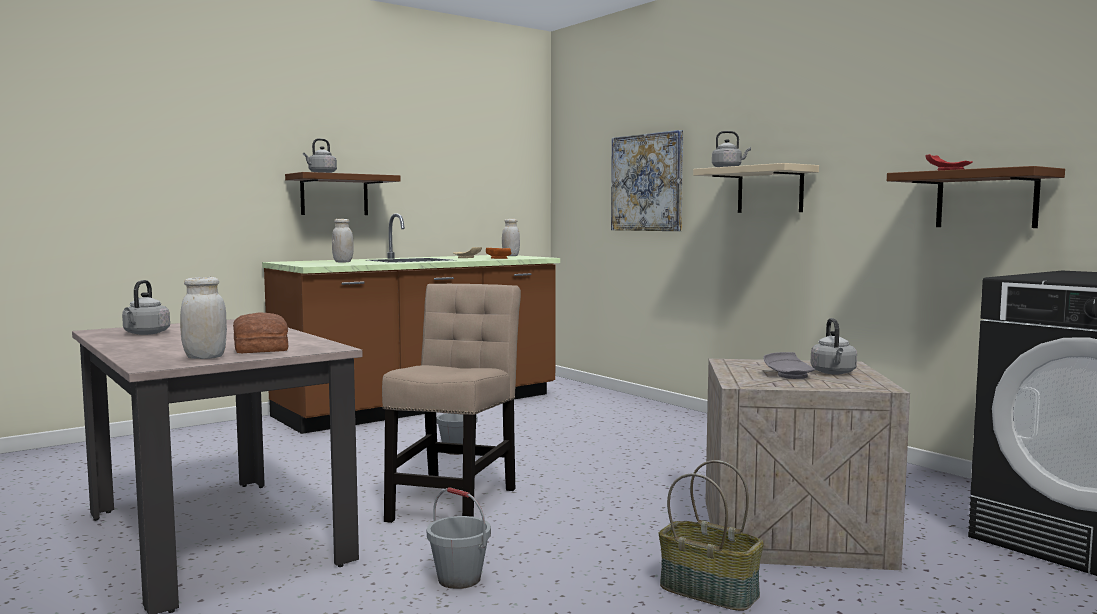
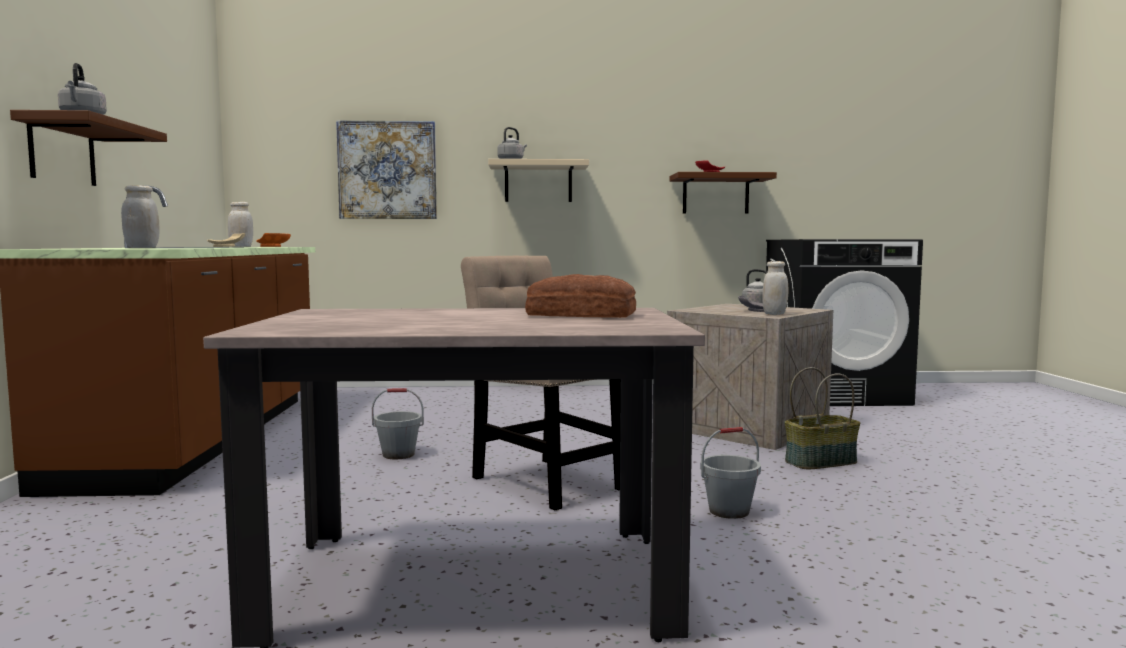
camera: 55 degrees left, 0 degrees up
grey kettle [122,280,170,335] -> none
white jar [180,277,227,359] -> white jar moved to [762,261,788,315]

